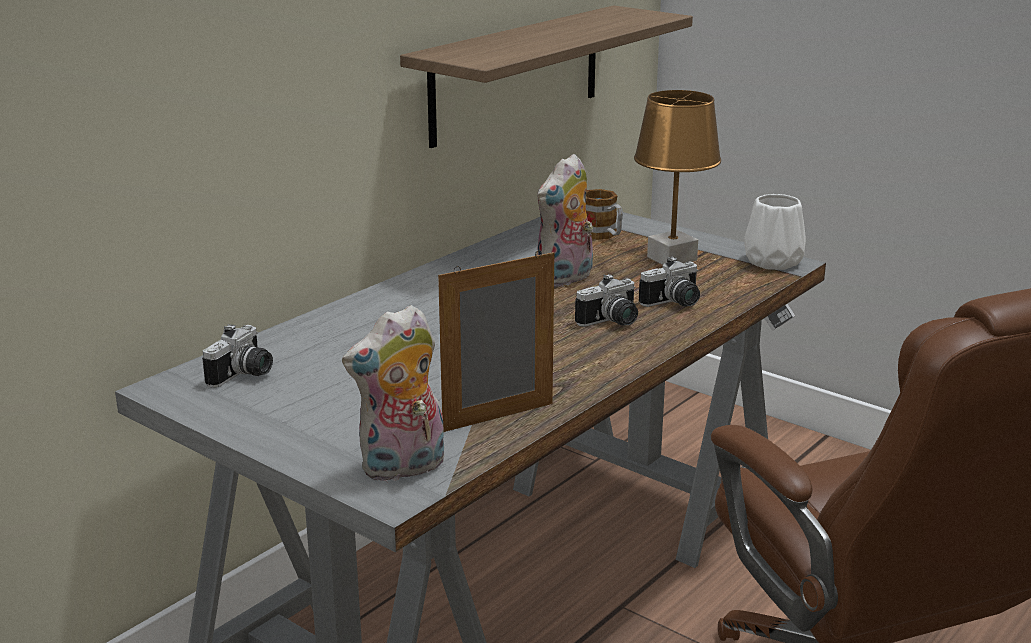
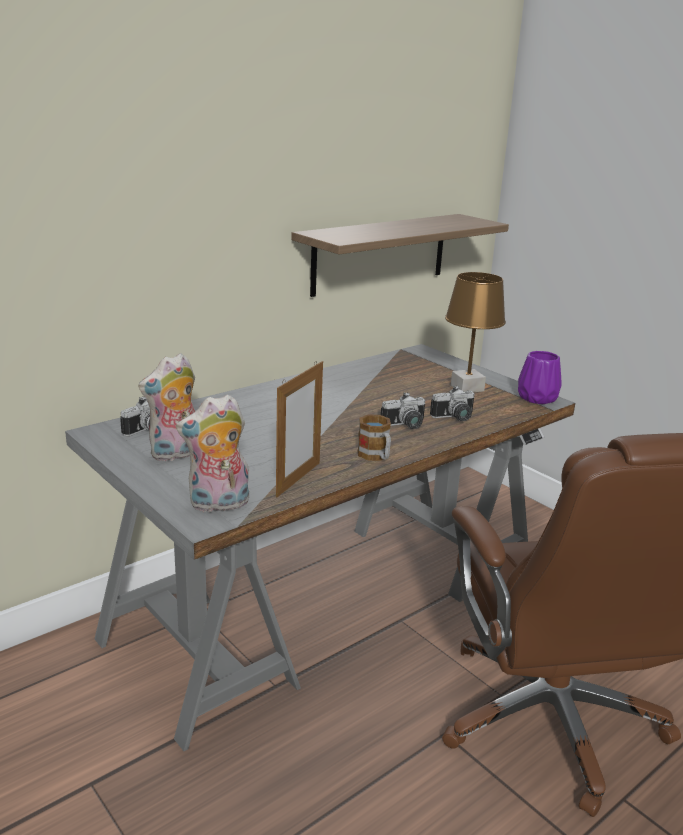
camera: 10 degrees right, 0 degrees up
picture frame [438,250,554,432] -> picture frame turned 135 degrees clockwise [276,361,323,497]
plush toy [537,154,593,287] -> plush toy moved to [138,353,195,461]
mug [586,189,623,240] -> mug moved to [358,414,391,461]
white vase [744,194,806,270] -> purple vase [518,351,562,404]

